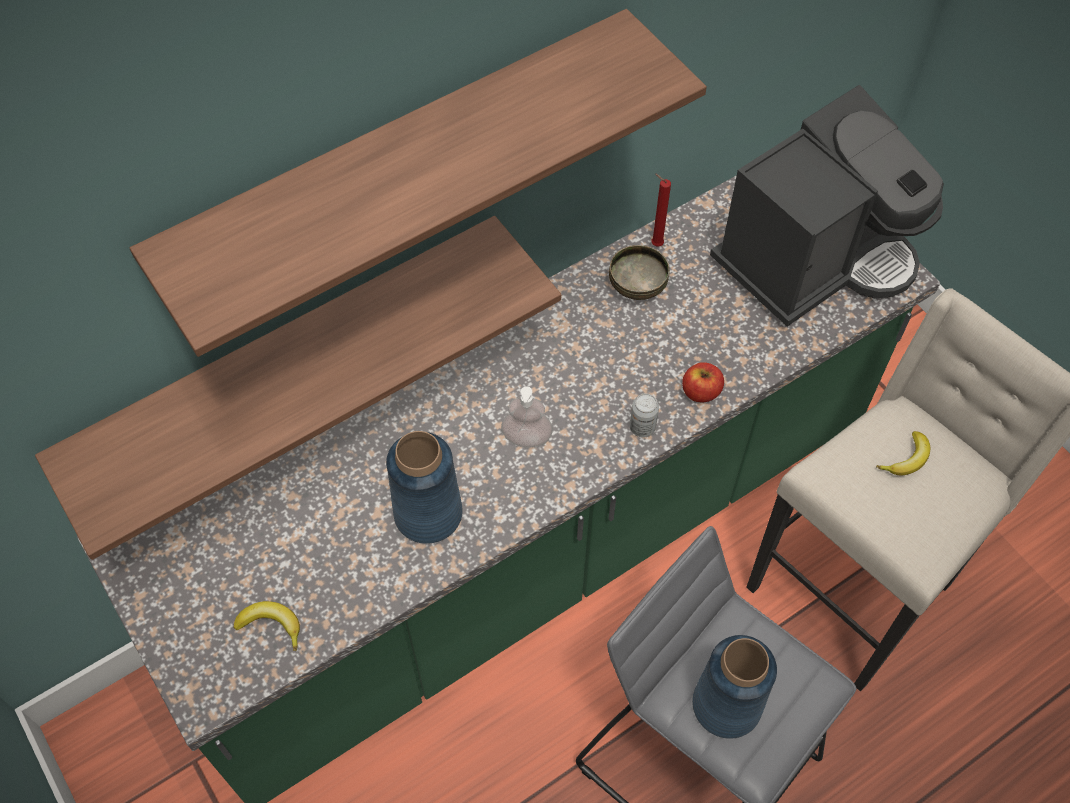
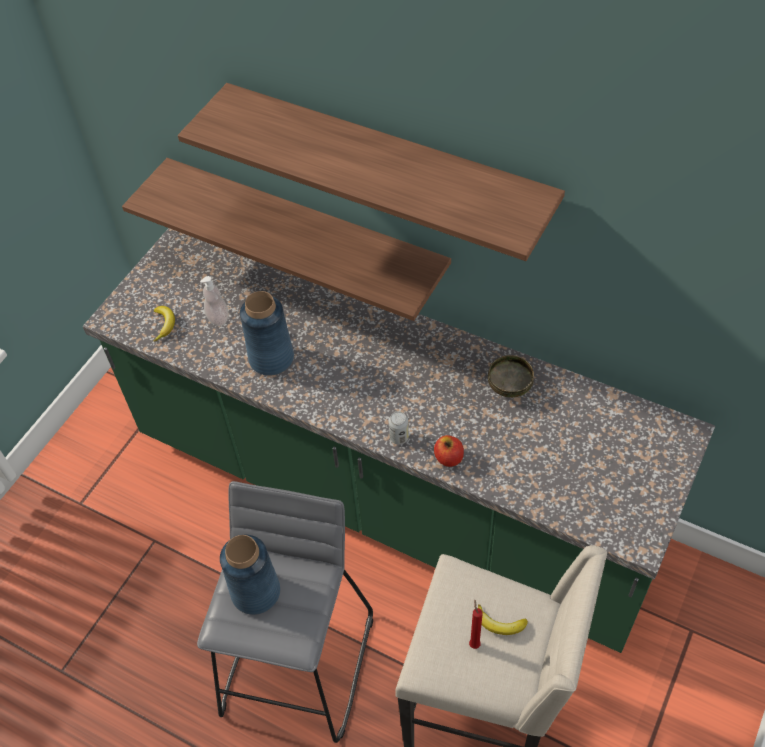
camera: 65 degrees right, 5 degrees down
soap dispenser [501,386,553,448] -> soap dispenser moved to [200,276,228,326]
red candle [651,174,671,246] -> red candle moved to [469,600,483,649]
coffee machine [710,85,944,326] -> none

